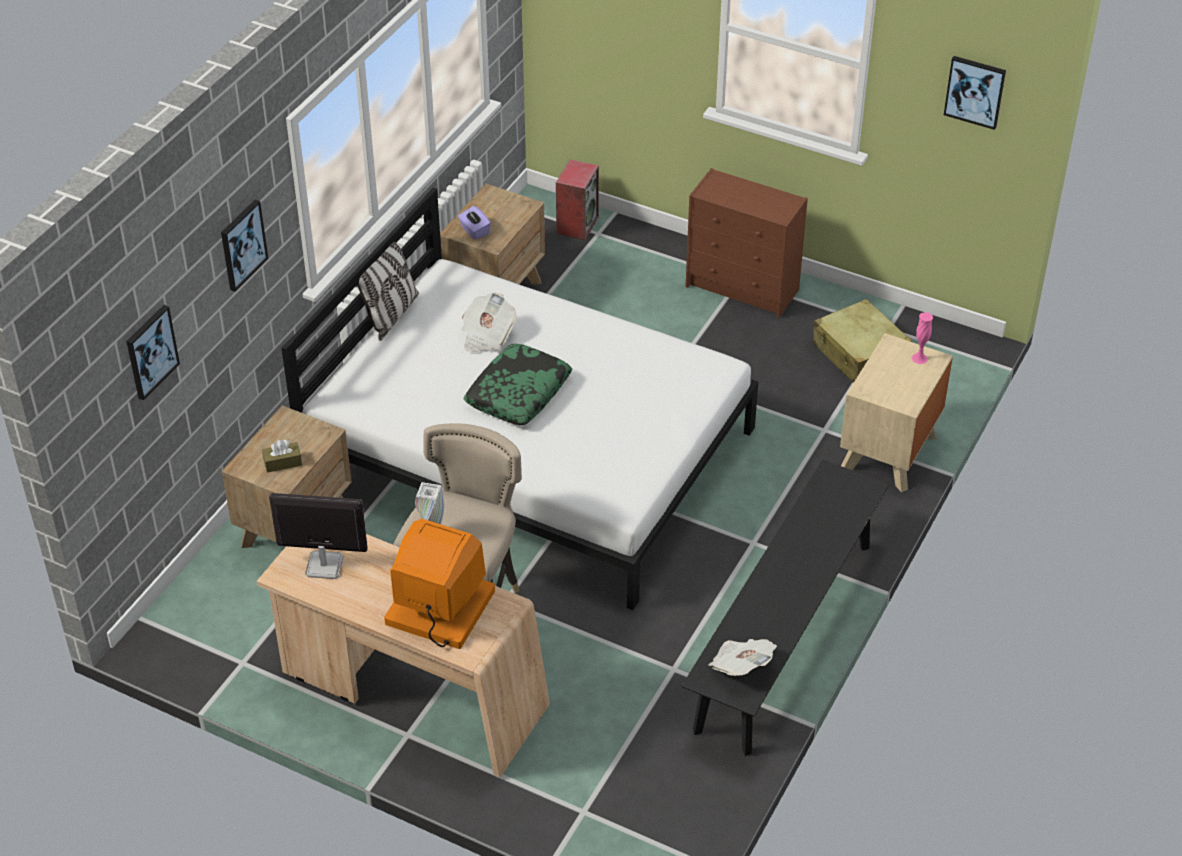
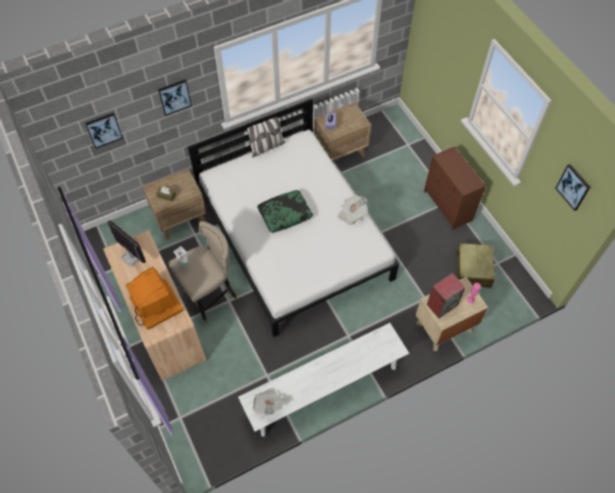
camera: 35 degrees right, 15 degrees up
newspaper [462,292,517,352] -> newspaper moved to [337,195,368,225]
speaker [556,159,599,240] -> speaker moved to [427,273,466,318]
black bench [682,460,889,756] -> white bench [238,323,409,437]

